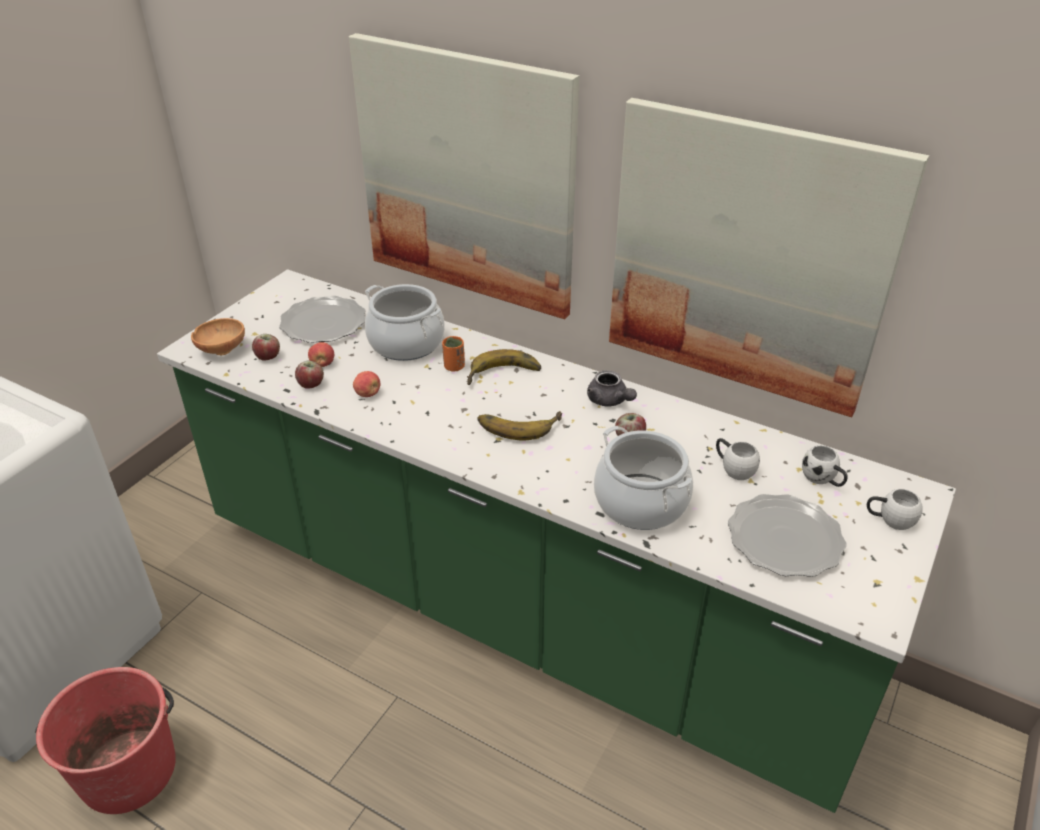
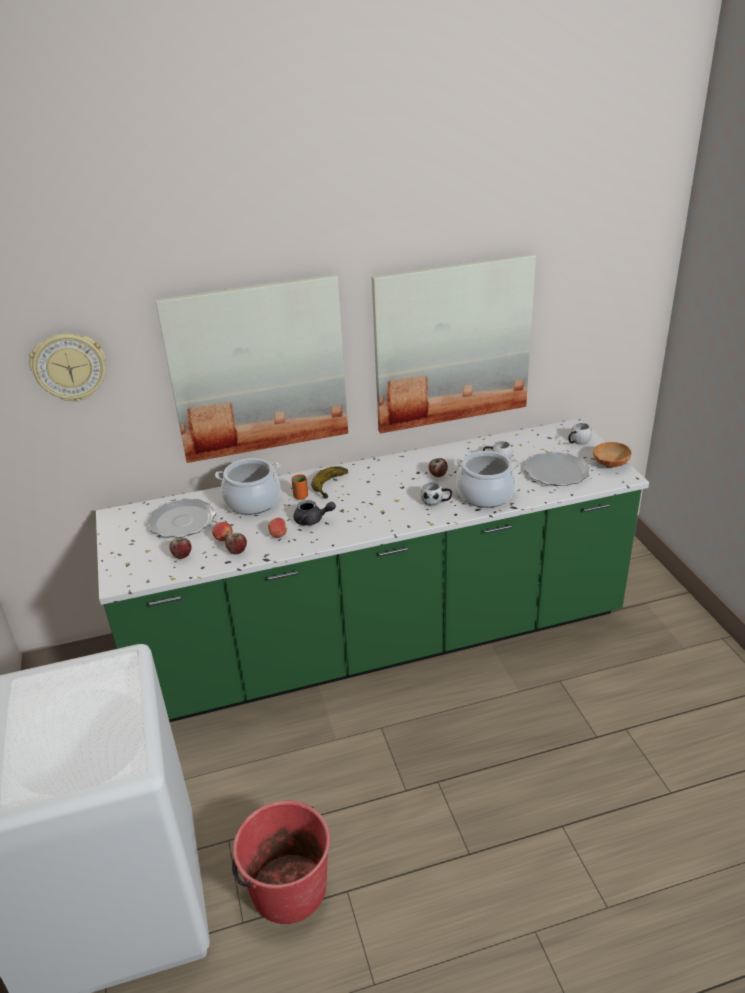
camera: 45 degrees left, 5 degrees down
brown bowl [191,318,245,355] -> brown bowl moved to [593,442,631,468]
banana [477,411,562,441] -> none
grey teapot [587,370,637,407] -> grey teapot moved to [294,500,336,526]
white mug [802,445,848,487] -> white mug moved to [421,482,452,506]
none -> wall clock [29,333,106,402]

